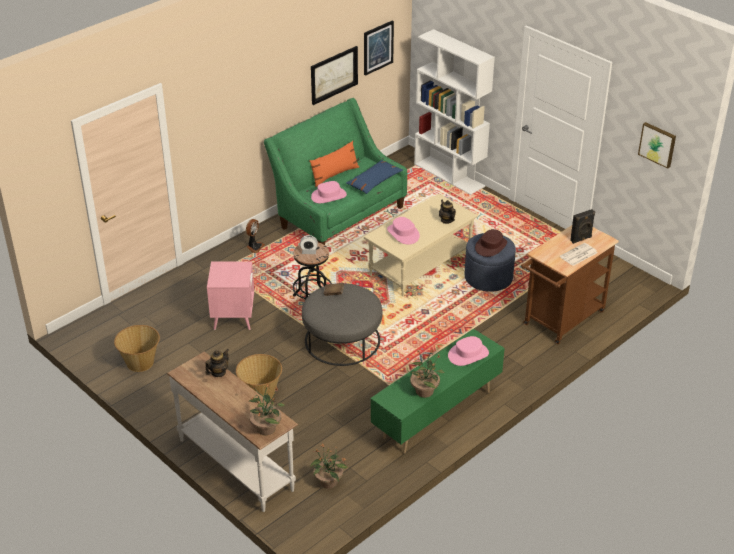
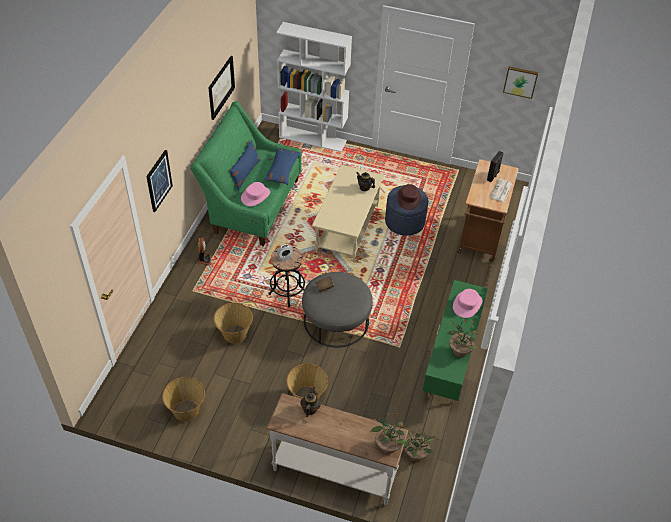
camera: 30 degrees left, 10 degrees up
pink side table [207,262,254,330] -> basket [213,303,253,344]
orange pillow [309,141,359,187] -> blue pillow [229,140,260,191]
picture [364,20,394,76] -> picture moved to [146,150,173,212]
pink hat [387,217,420,244] -> none

